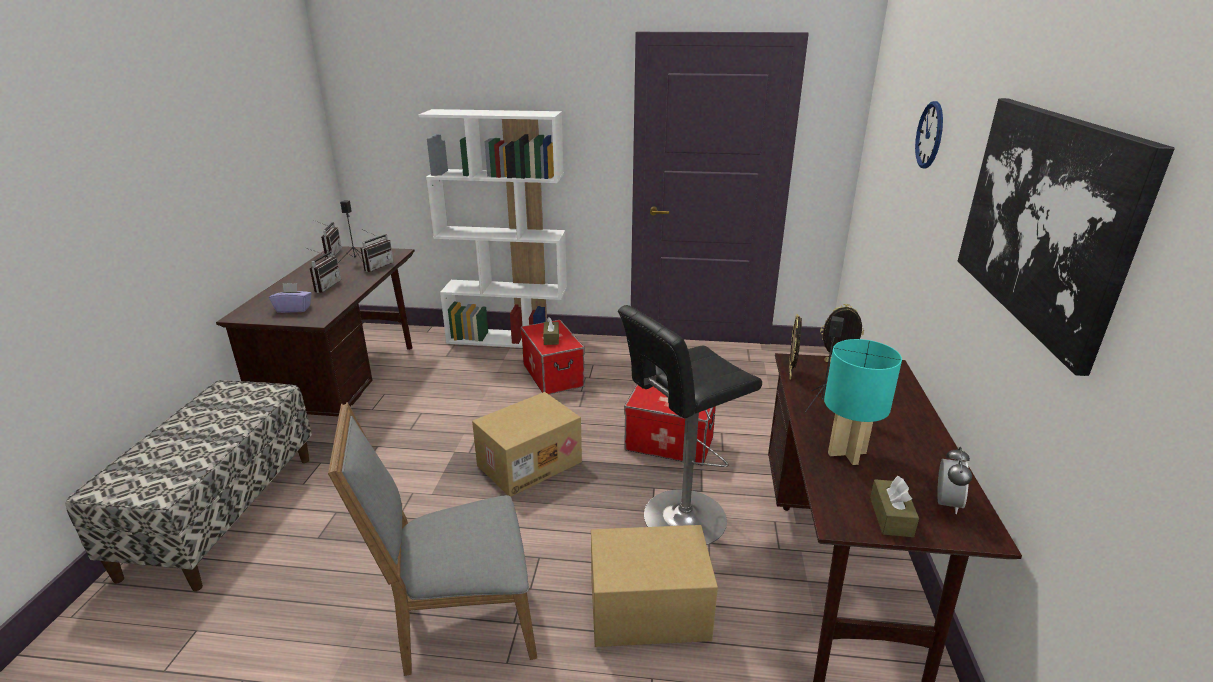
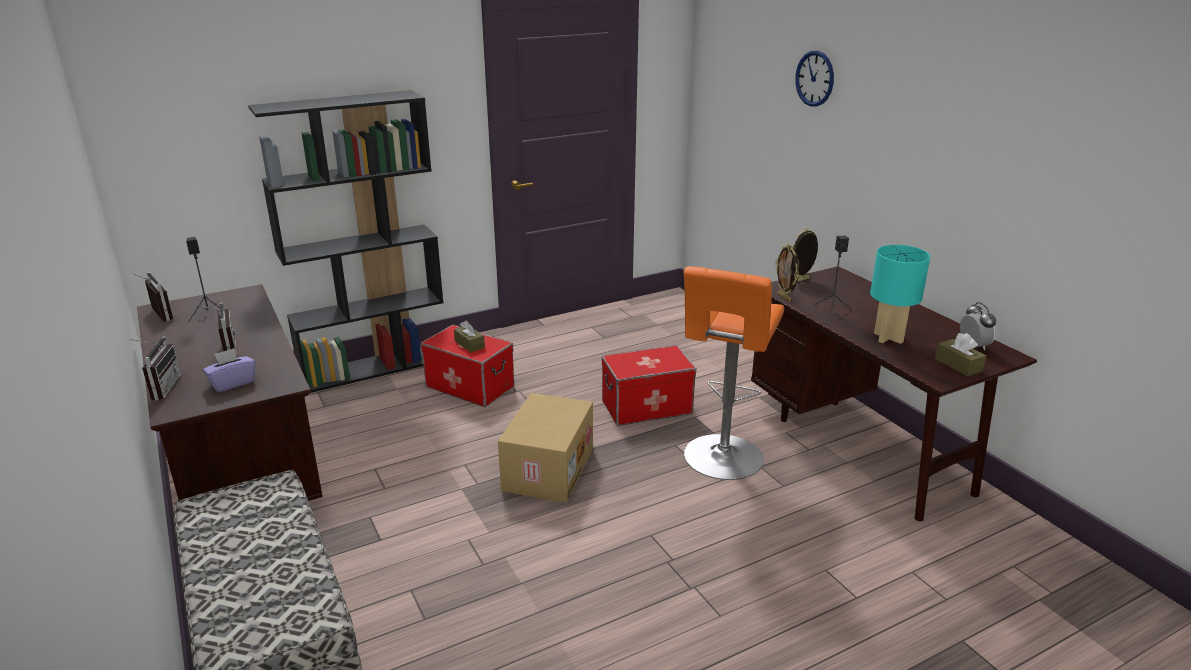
camera: 35 degrees left, 0 degrees up
grey chair [328,402,537,676] -> none
radio [361,229,394,272] -> radio moved to [129,336,181,400]
white bookcase [418,109,567,348] -> black bookcase [248,90,444,393]
cardboard box [591,525,718,647] -> none
black stool [618,305,762,545] -> orange stool [683,266,784,480]
picture [958,98,1175,376] -> none

